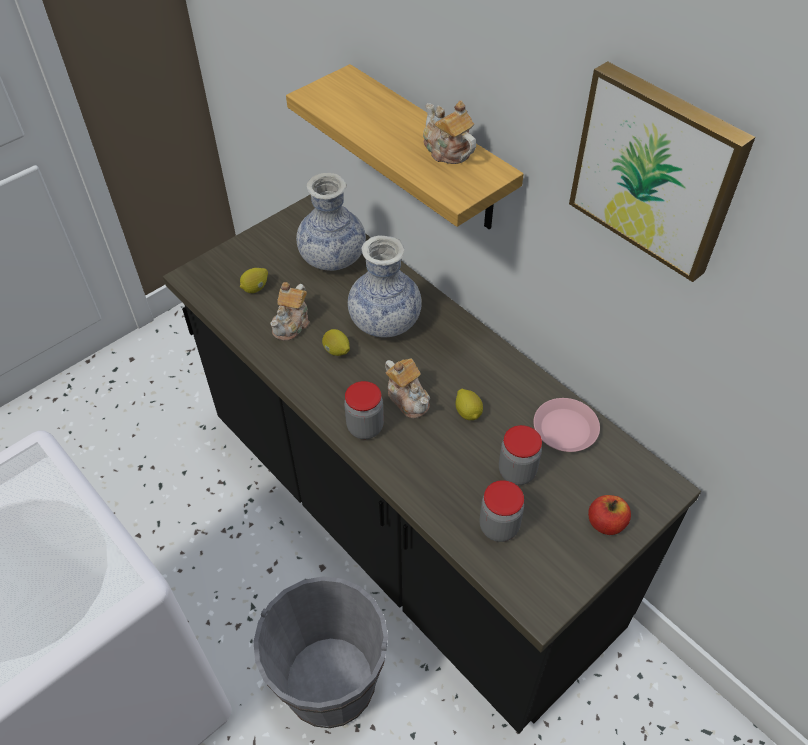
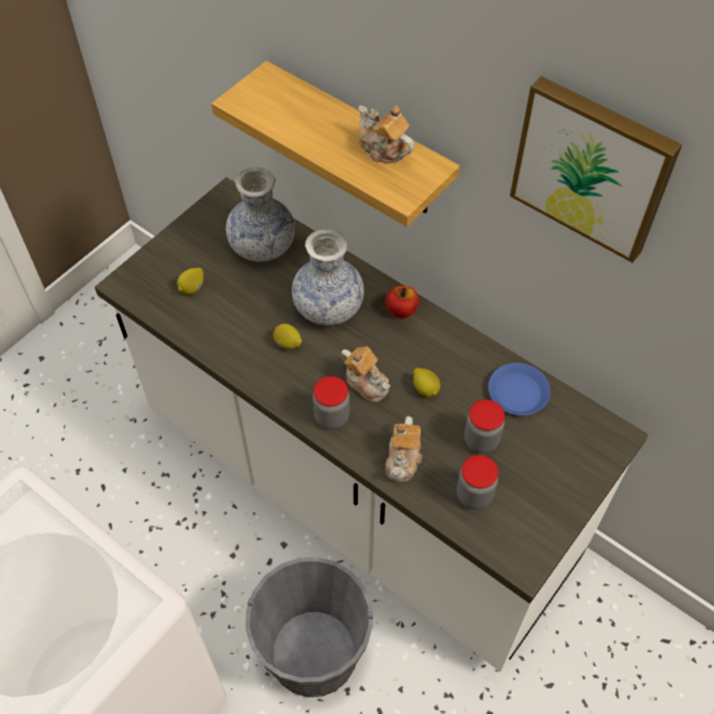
camera: 10 degrees left, 5 degrees up
black counter [163,194,701,733] -> white counter [95,177,648,672]
teapot [270,282,310,341] -> teapot moved to [385,416,422,482]
pink plate [533,398,600,452] -> blue plate [488,363,550,415]
apple [588,495,631,535] -> apple moved to [385,286,419,318]

